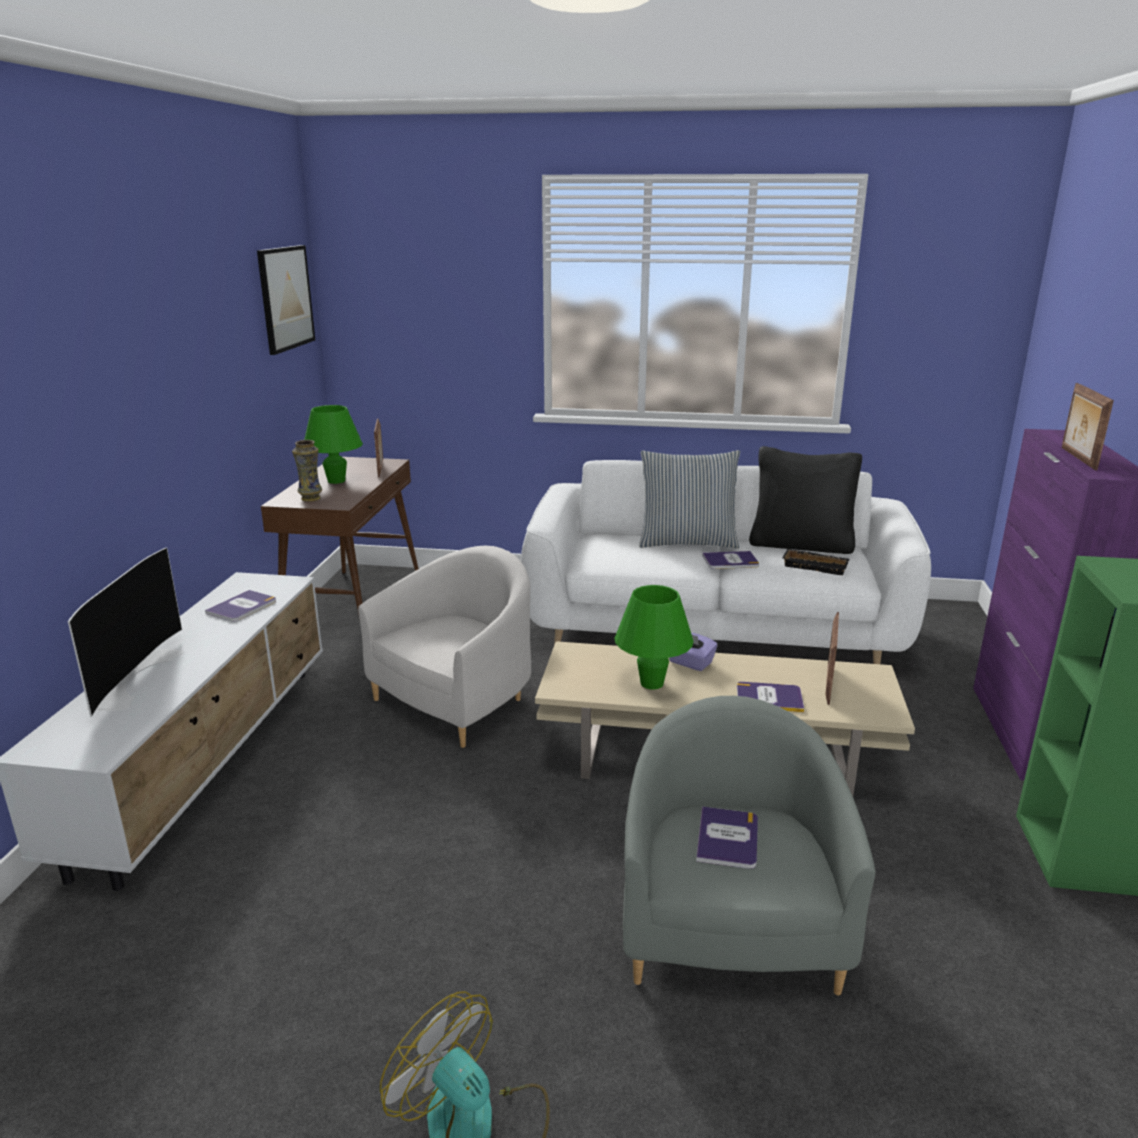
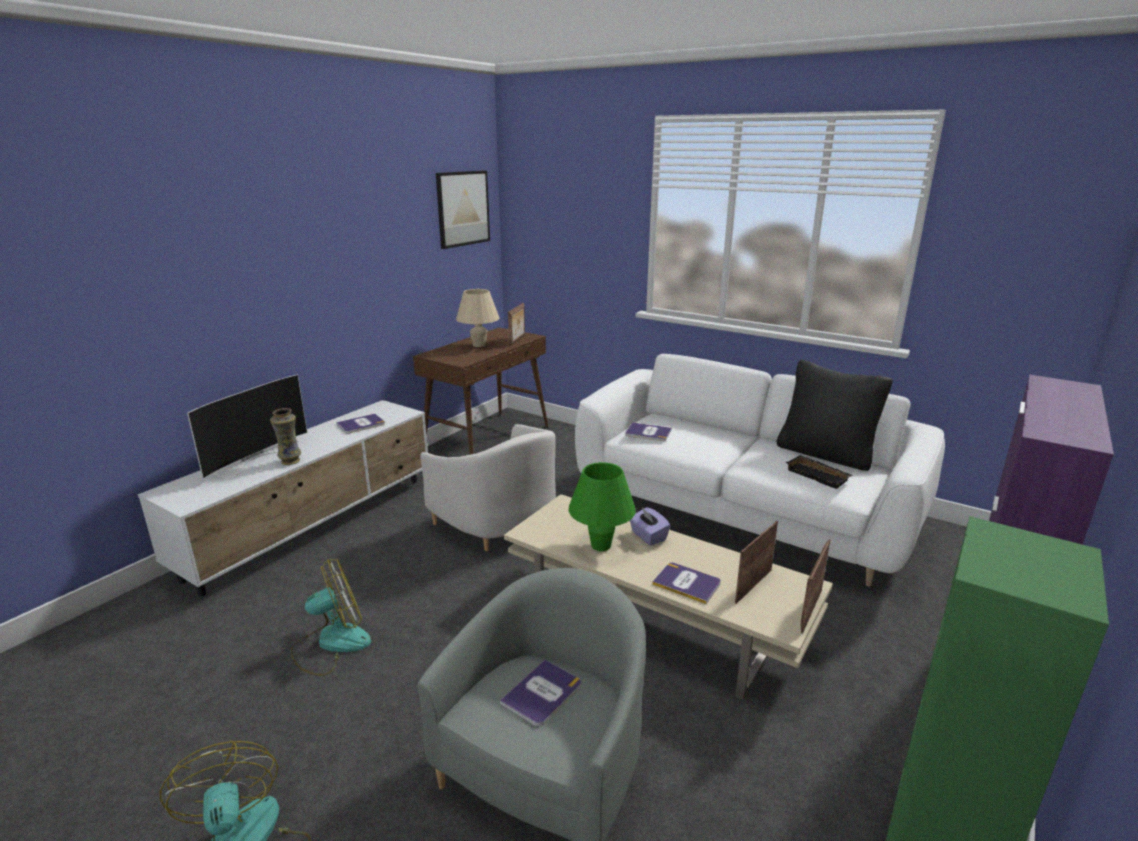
camera: 25 degrees right, 0 degrees up
vase [292,440,322,501] -> vase moved to [270,408,301,465]
green table lamp [304,405,363,484] -> beige table lamp [456,289,500,347]
white armchair [358,546,531,748] -> white armchair turned 75 degrees clockwise [420,424,556,551]
pillow [639,450,740,549] -> none
book [702,551,759,569] -> book moved to [625,422,672,441]
picture frame [1062,383,1114,471] -> picture frame moved to [801,540,831,633]
none -> fan [290,559,371,676]

